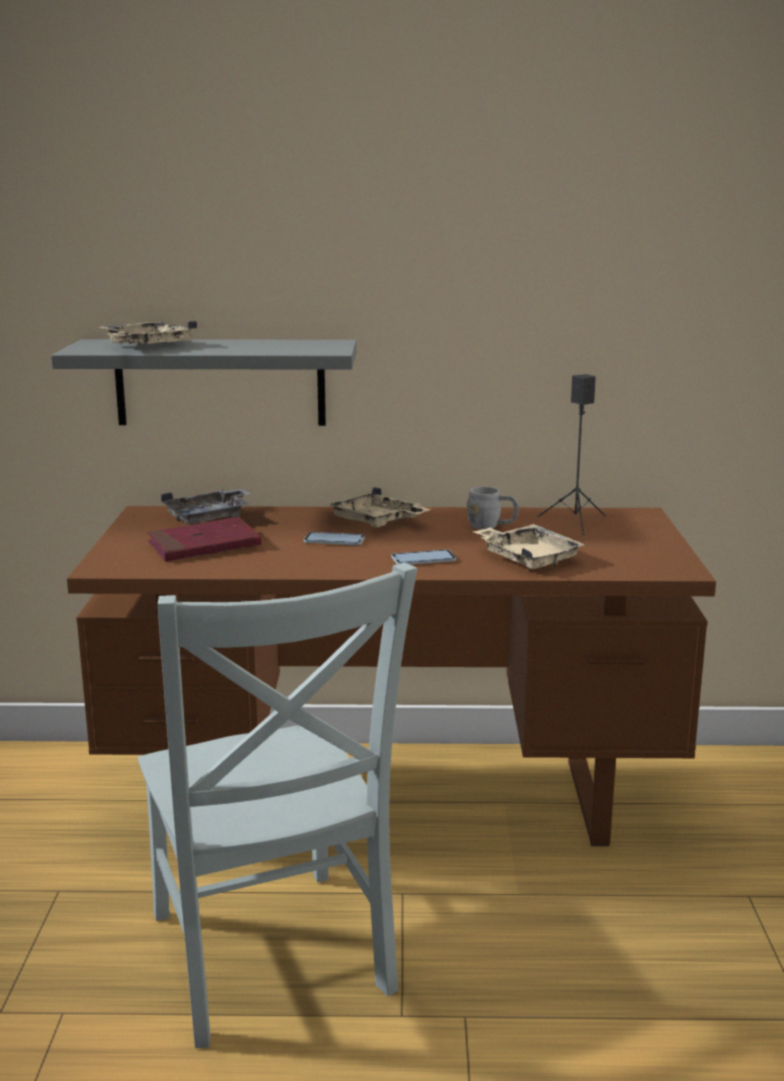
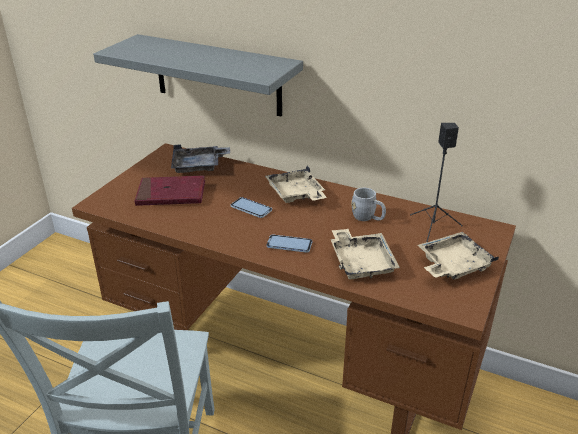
camera: 25 degrees right, 15 degrees up
beige tray [100,321,197,345] -> beige tray moved to [418,232,499,280]

